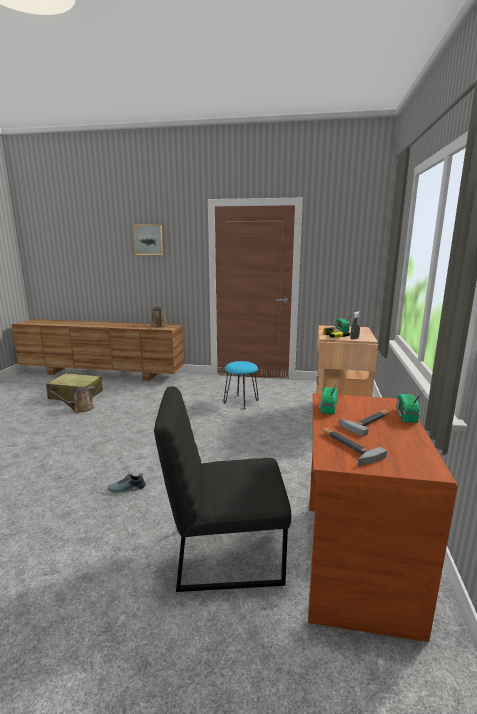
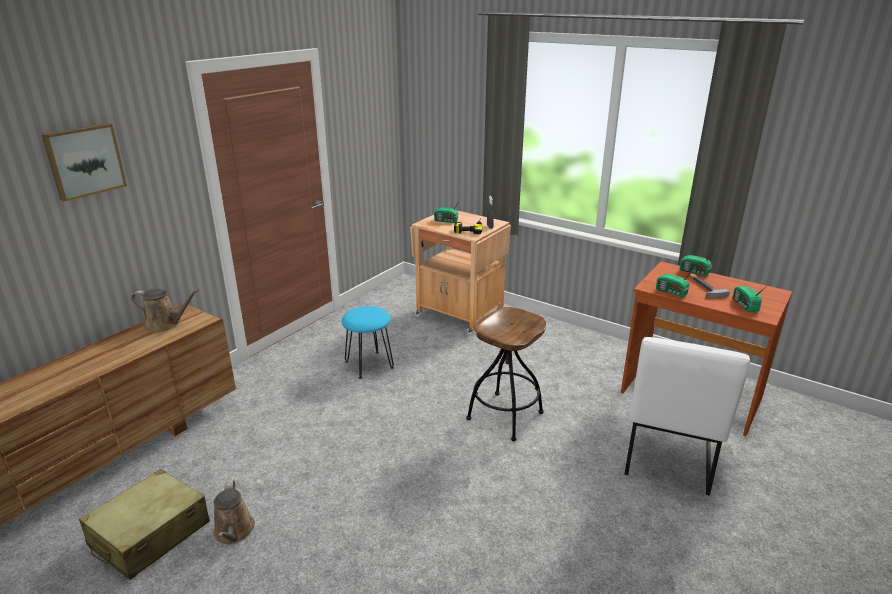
camera: 65 degrees left, 10 degrees up
shoe [107,473,146,494] -> none
black chair [154,386,291,592] -> white chair [625,337,750,496]
hammer [323,428,387,466] -> radio [733,285,768,312]
none -> brown stool [466,307,547,441]

